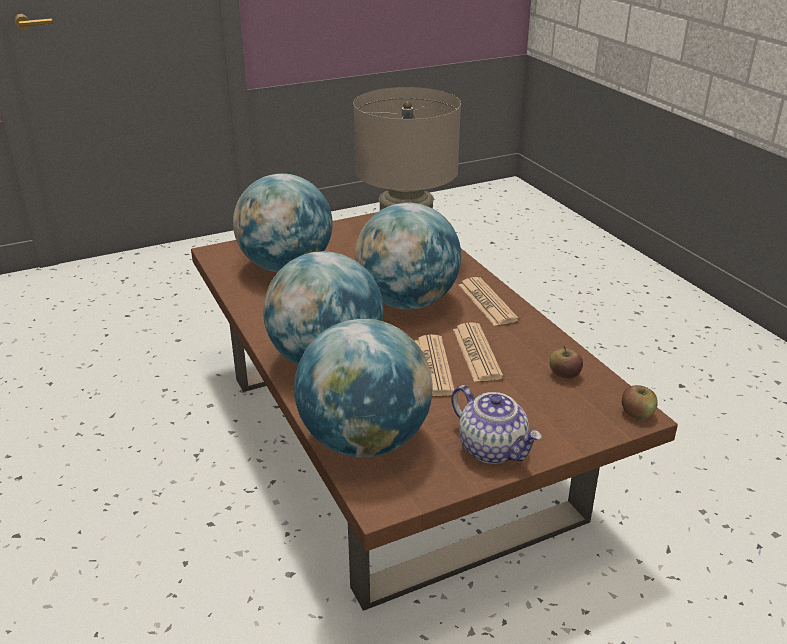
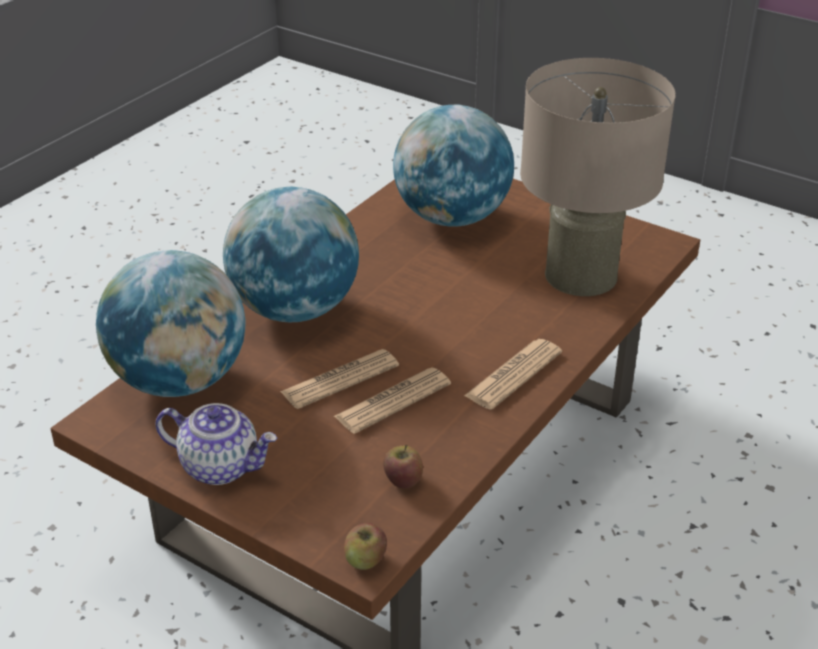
camera: 60 degrees right, 5 degrees up
globe [355,203,461,310] -> none
teapot [451,385,542,464] -> teapot turned 90 degrees counterclockwise [155,403,277,485]

